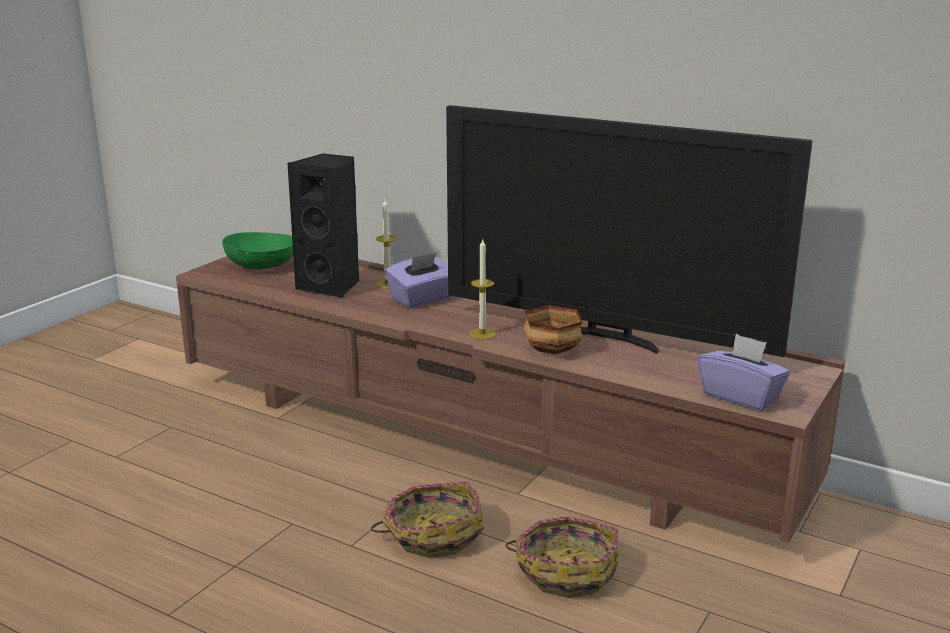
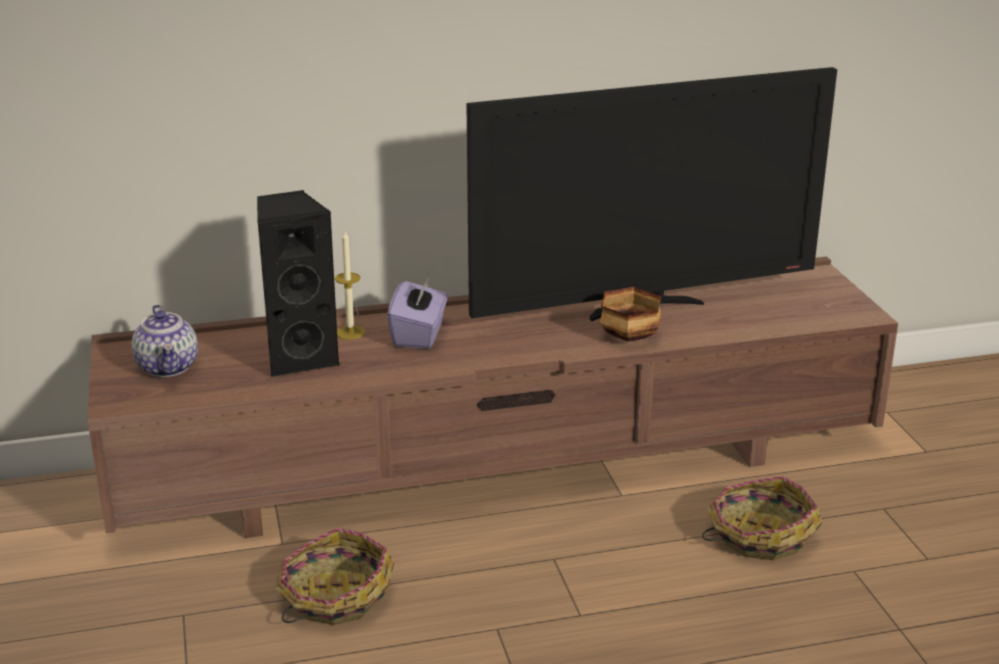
camera: 45 degrees left, 5 degrees up
green bowl [222,232,293,269] -> teapot [132,305,198,377]
basket [371,482,484,558] -> basket moved to [275,528,394,625]
candle [469,239,496,340] -> none
purple tissue box [698,334,790,411] -> none

